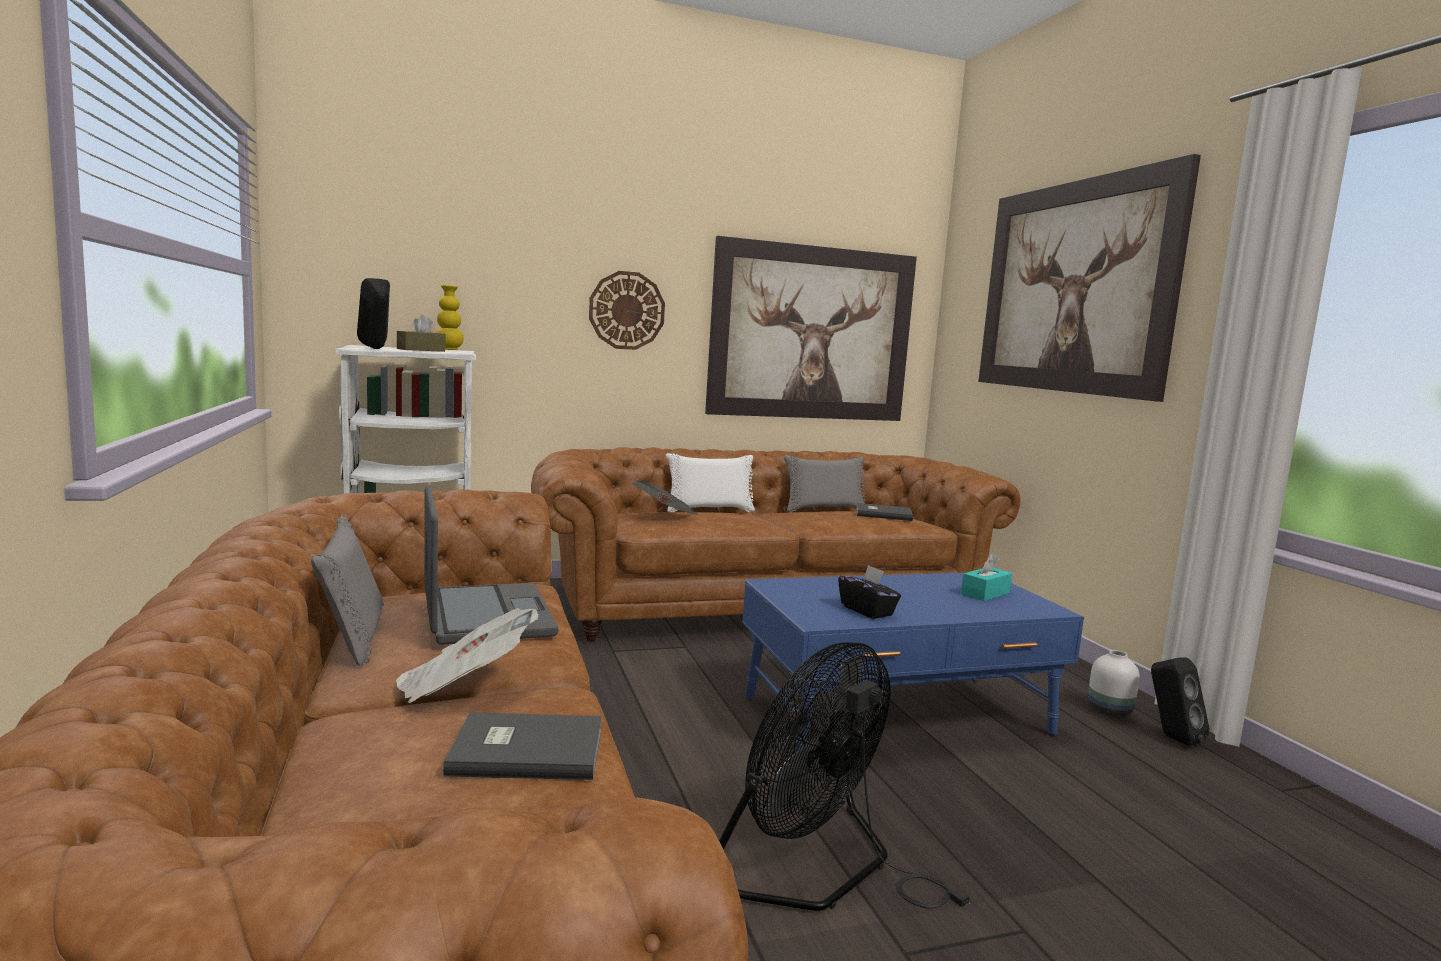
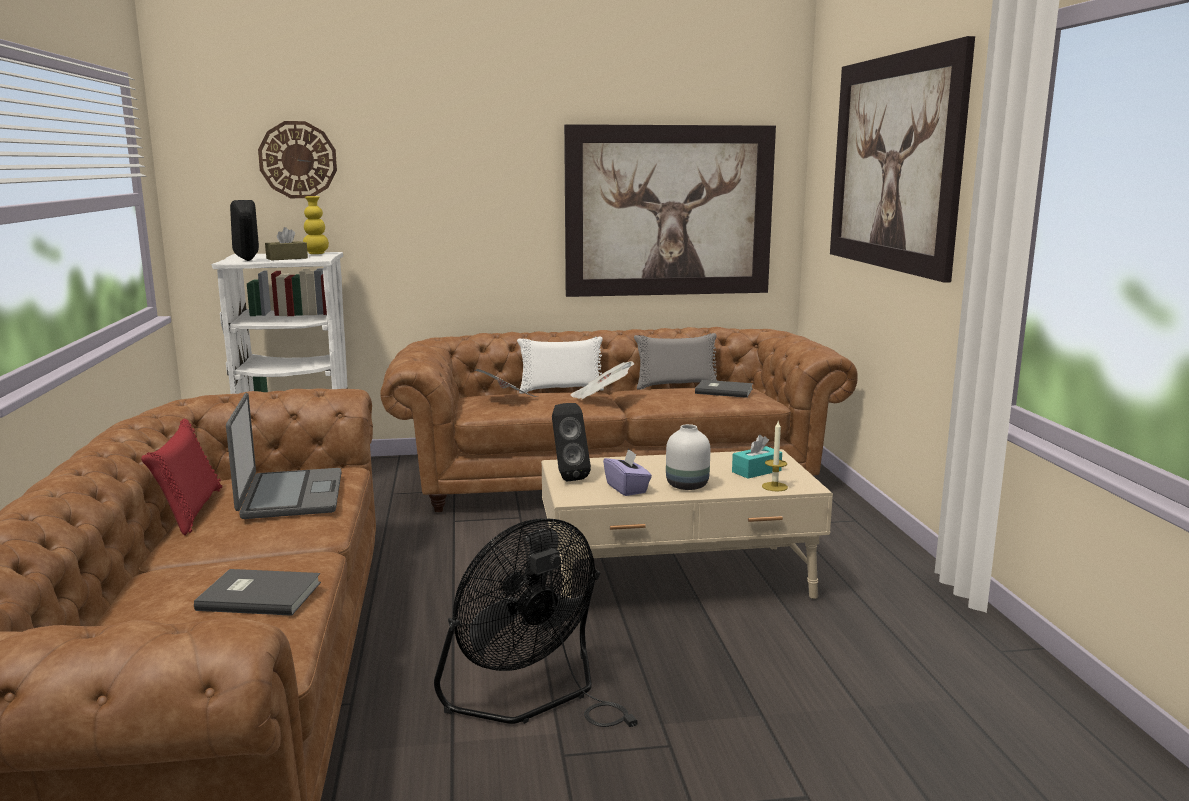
camera: 10 degrees right, 5 degrees up
grey pillow [311,516,384,666] -> red pillow [141,419,223,535]
newspaper [396,608,538,703] -> newspaper moved to [571,361,634,400]
wall clock [589,271,665,350] -> wall clock moved to [258,121,337,198]
blue coffee table [742,573,1084,753] -> beige coffee table [541,449,833,599]
black tissue box [838,565,901,619] -> purple tissue box [603,448,652,496]
white vase [1088,650,1140,717] -> white vase moved to [666,424,710,490]
black speaker [1151,657,1210,746] -> black speaker moved to [552,403,591,481]
none -> candle [762,420,788,492]

